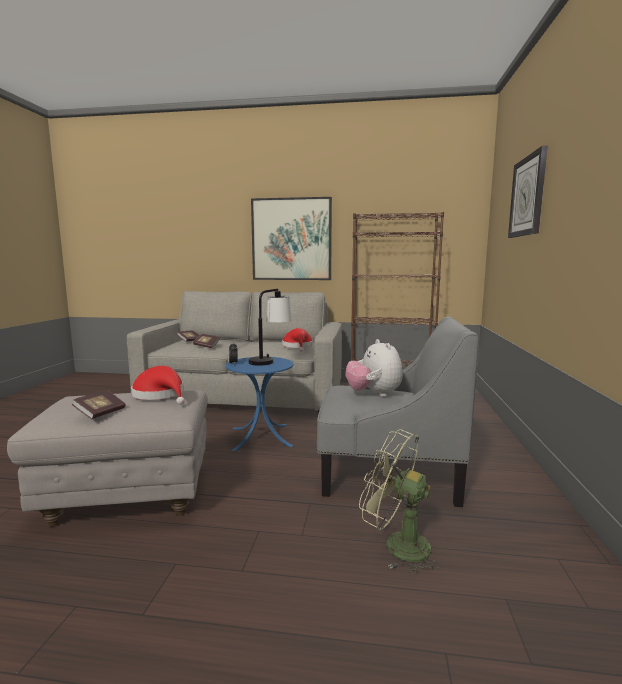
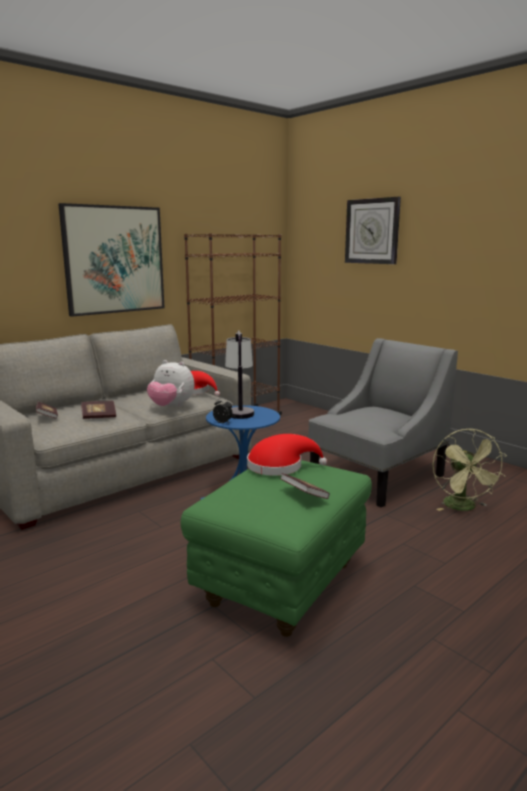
camera: 50 degrees left, 5 degrees up
grey ottoman [7,391,208,526] -> green ottoman [181,460,372,637]
plush toy [345,339,403,397] -> plush toy moved to [147,360,194,407]
green fan [359,429,442,574] -> green fan turned 75 degrees counterclockwise [432,428,507,511]

